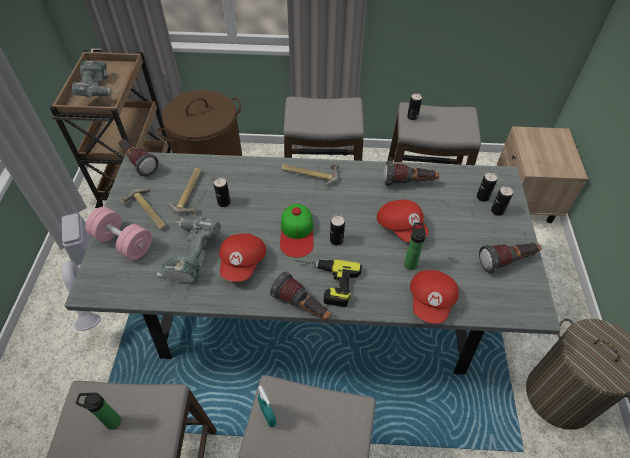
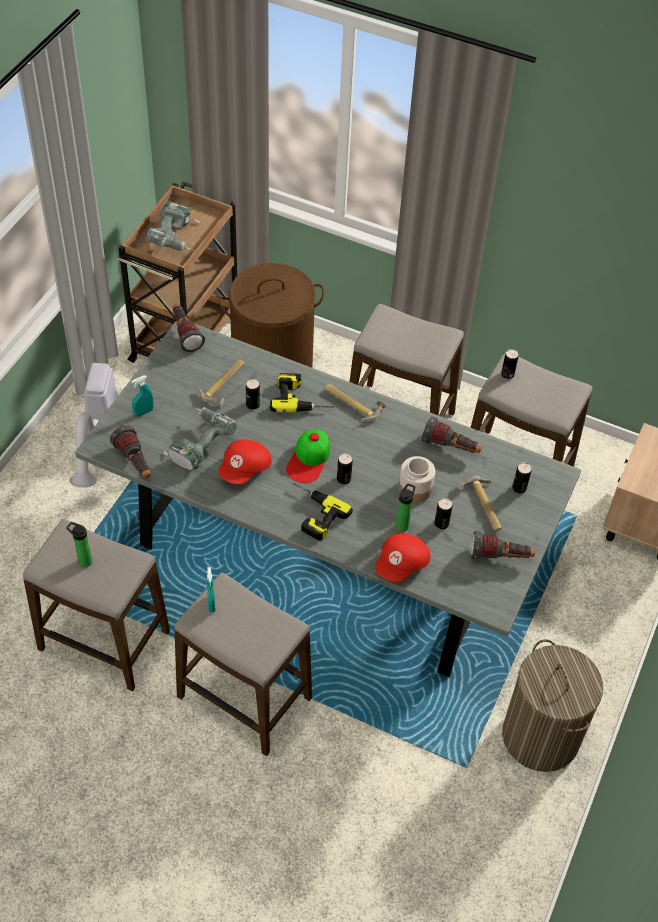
camera: 20 degrees right, 0 degrees up
pink dumbbell [85,207,152,260] -> turquoise spray bottle [132,375,154,417]
hammer [119,189,167,230] -> hammer moved to [457,476,502,531]
flashlight [270,271,331,320] -> flashlight moved to [110,425,151,478]
red cap [377,200,429,242] -> jar [399,456,435,502]
can [491,186,513,216] -> can moved to [434,498,452,529]
none -> power drill [270,373,334,413]

